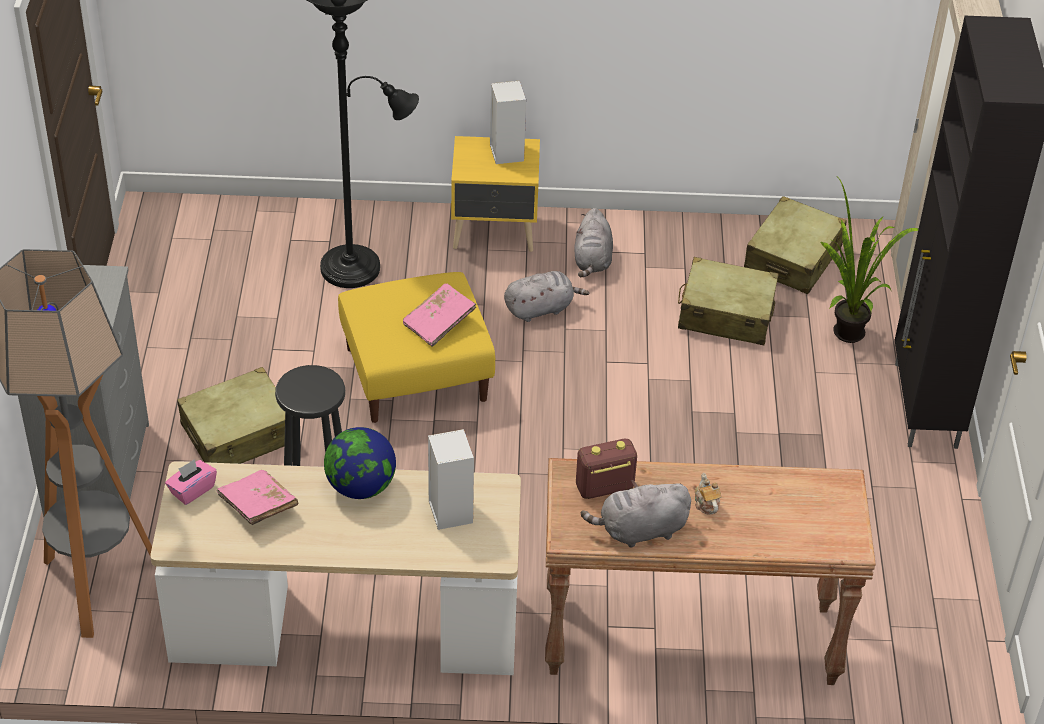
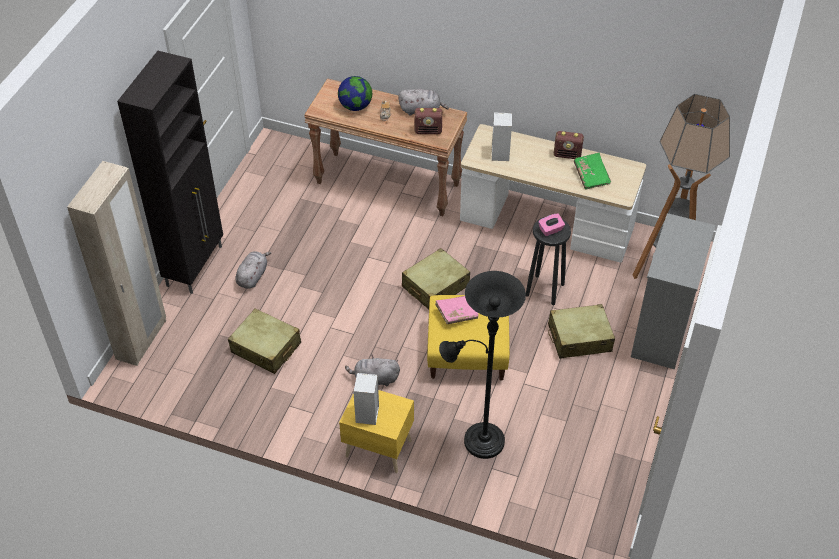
camera: 160 degrees left, 5 degrees up
pink tissue box [165,459,217,505] -> pink tissue box moved to [538,214,565,236]
pink book [216,470,299,525] -> green book [574,153,611,190]
globe [324,427,396,499] -> globe moved to [338,76,372,111]
grey plush toy [574,208,613,277] -> grey plush toy moved to [235,251,271,289]
beige suitcase [744,196,847,294] -> beige suitcase moved to [402,248,470,309]
potted plant [821,178,919,343] -> none
none -> radio [554,131,584,159]

